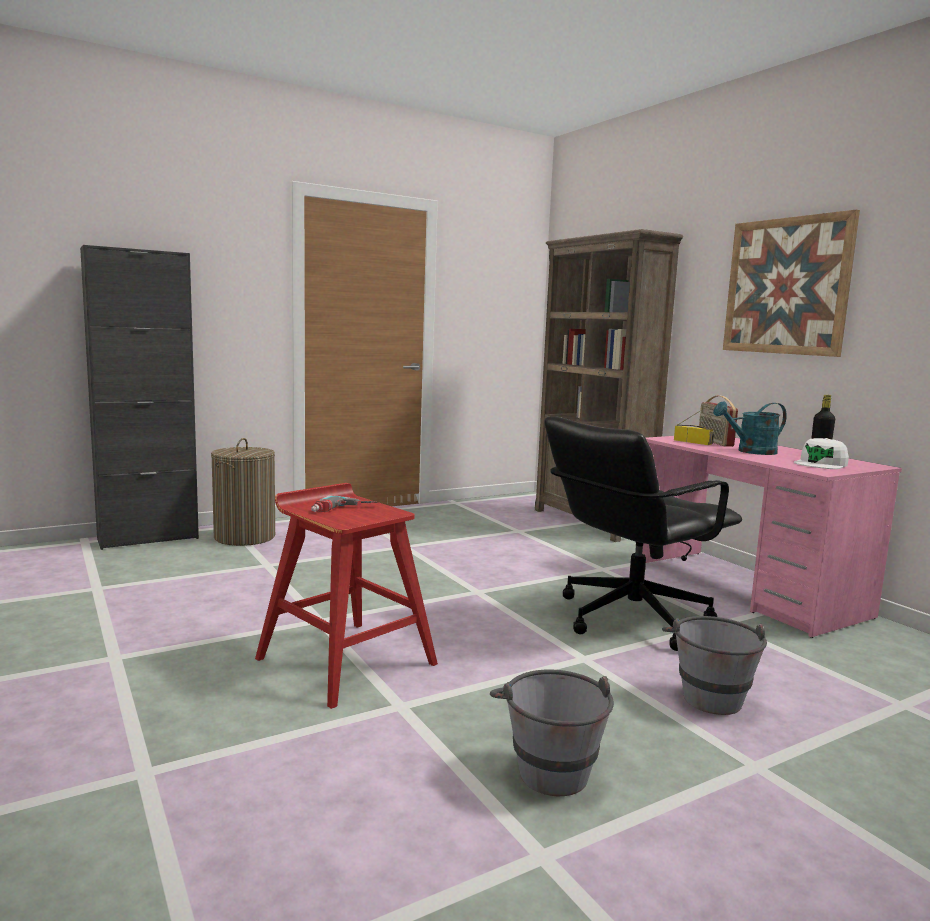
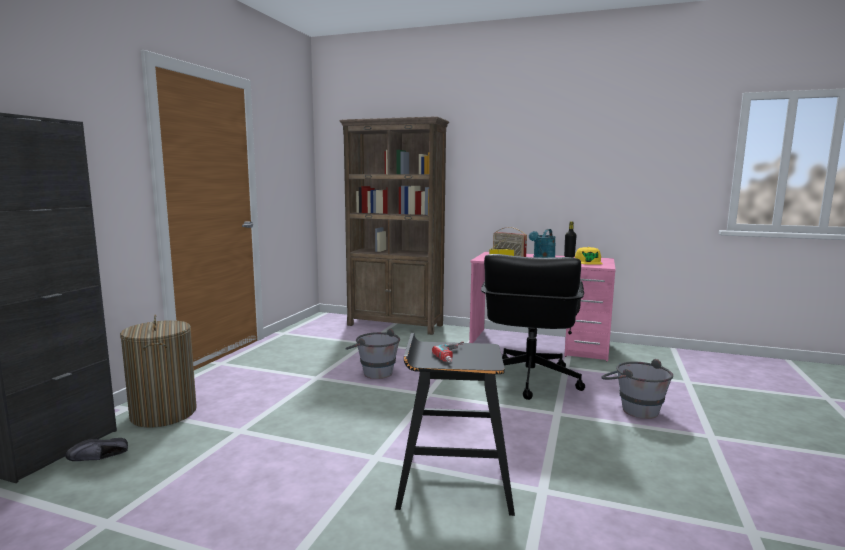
camera: 40 degrees left, 0 degrees up
red stool [255,483,438,709] -> black stool [395,333,515,516]
grey bucket [490,669,614,796] -> grey bucket moved to [346,328,400,379]
picture [723,210,860,357] -> none
white cap [794,438,849,469] -> yellow cap [575,247,603,265]
none -> black shoe [65,438,128,461]

